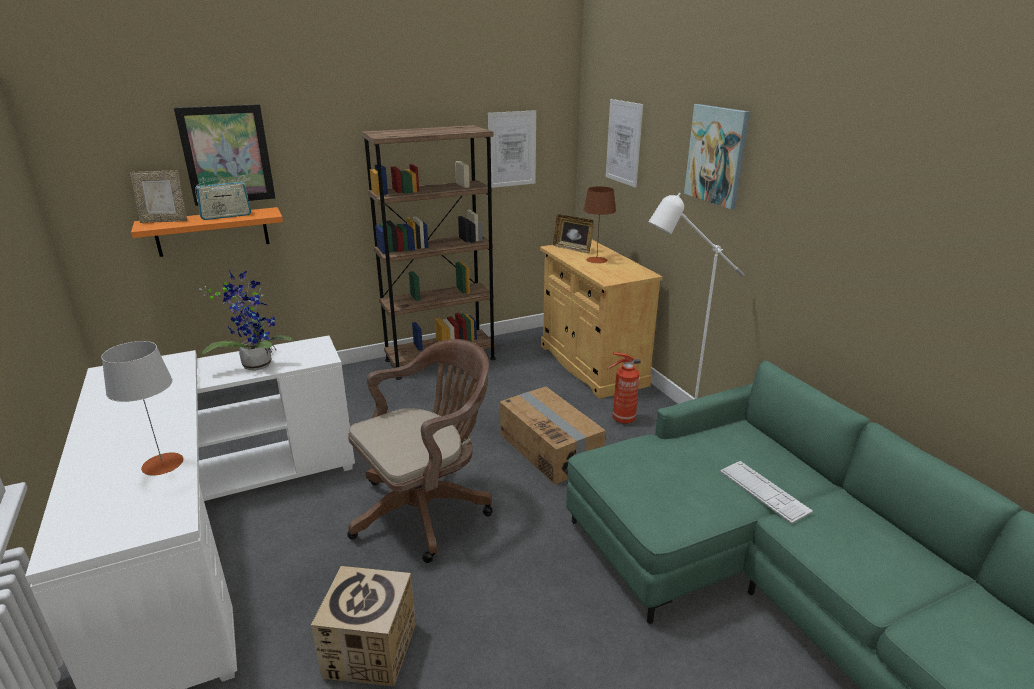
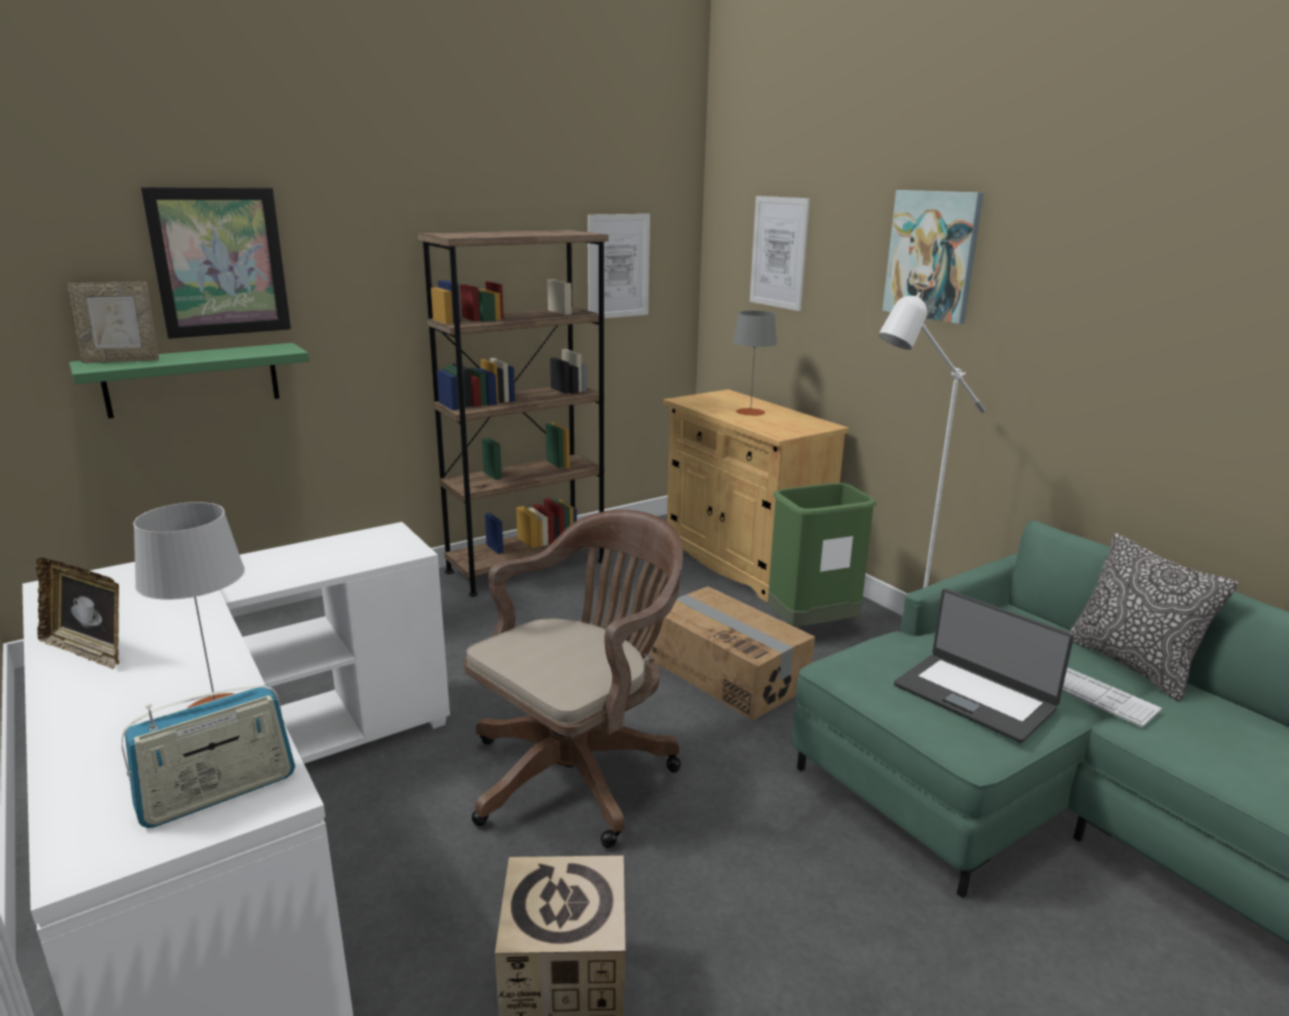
camera: 10 degrees left, 5 degrees down
orange shelf [131,207,283,257] -> green shelf [69,343,309,418]
radio [195,178,251,220] -> radio moved to [122,684,295,828]
potted plant [199,270,294,371] -> none
picture frame [553,214,594,254] -> picture frame moved to [36,558,119,670]
brown table lamp [584,186,616,264] -> grey table lamp [733,310,777,416]
fire extinguisher [607,352,641,424] -> green trash can [768,483,877,627]
none -> laptop [894,589,1074,743]
none -> pillow [1069,533,1238,701]

